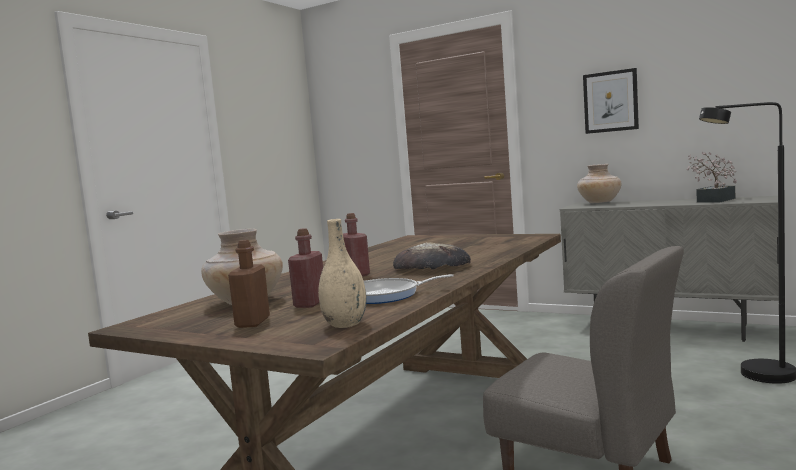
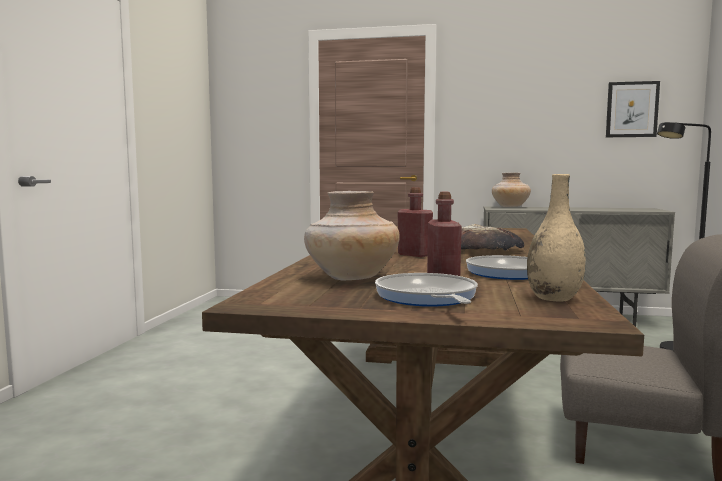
camera: 20 degrees left, 0 degrees up
brown bottle [228,240,270,328] -> frying pan [375,273,478,307]
picture [583,68,639,134] -> picture moved to [606,81,660,137]
potted plant [687,152,737,202] -> none

